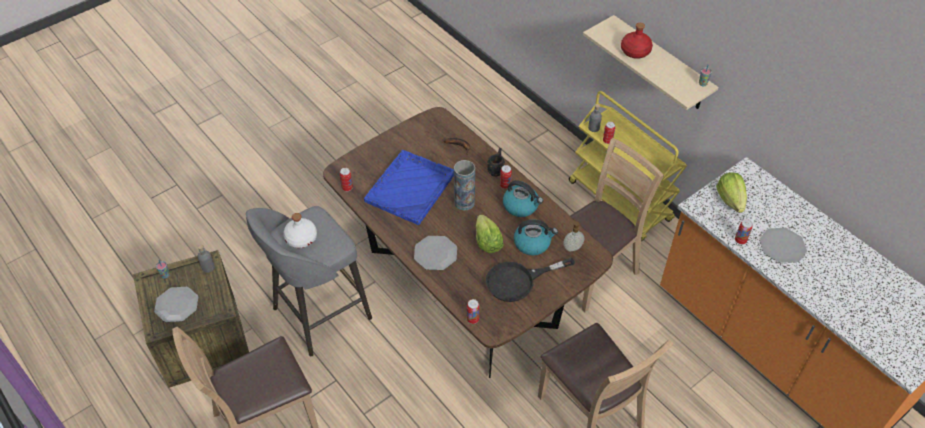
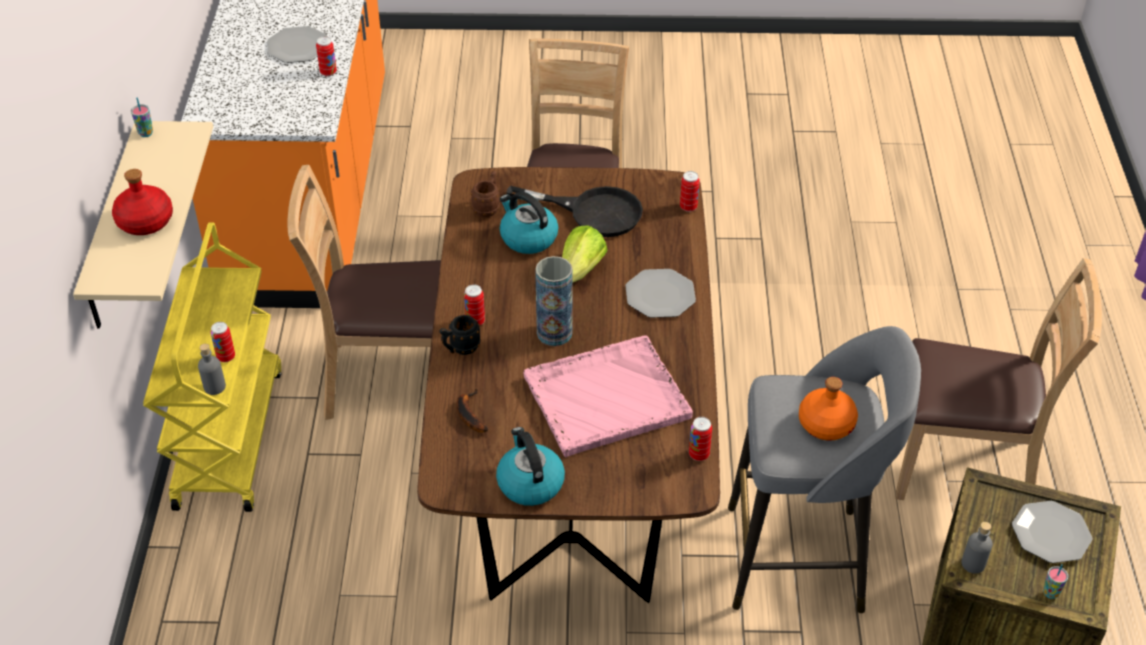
camera: 140 degrees left, 5 degrees down
white bottle [283,213,317,248] -> orange bottle [799,377,858,441]
blue tray [364,150,454,225] -> pink tray [523,335,693,457]
kettle [503,180,543,217] -> kettle moved to [496,427,565,506]
soap dispenser [563,219,584,251] -> brown mug [471,171,499,217]
lettuce [716,172,747,213] -> none

